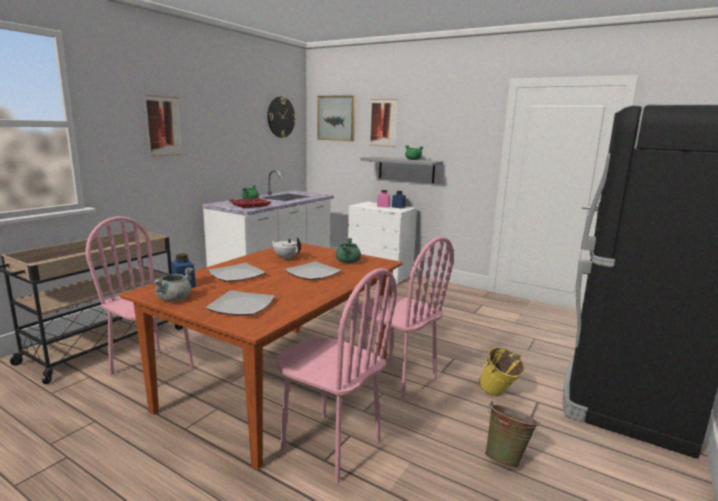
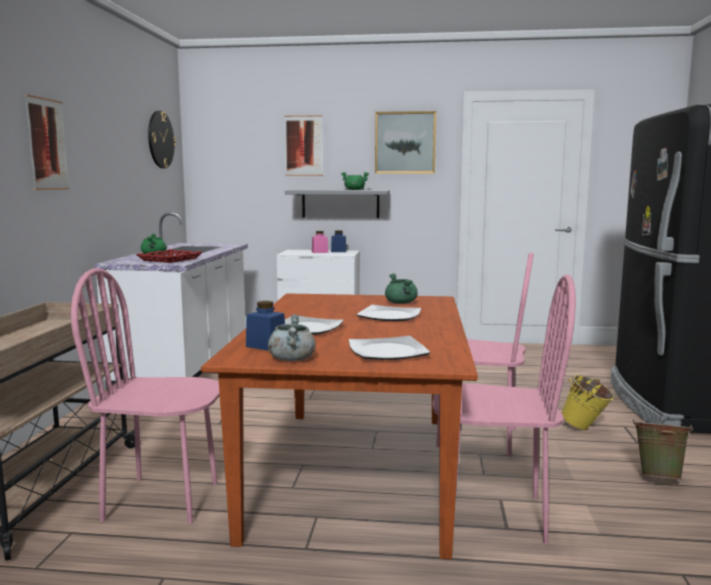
camera: 25 degrees left, 5 degrees down
white teapot [271,237,301,260] -> none
picture [317,95,355,141] -> picture moved to [375,111,436,174]

